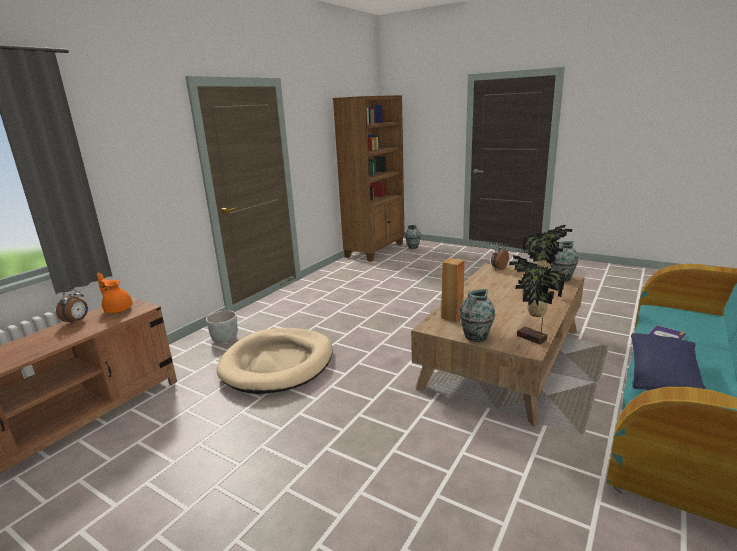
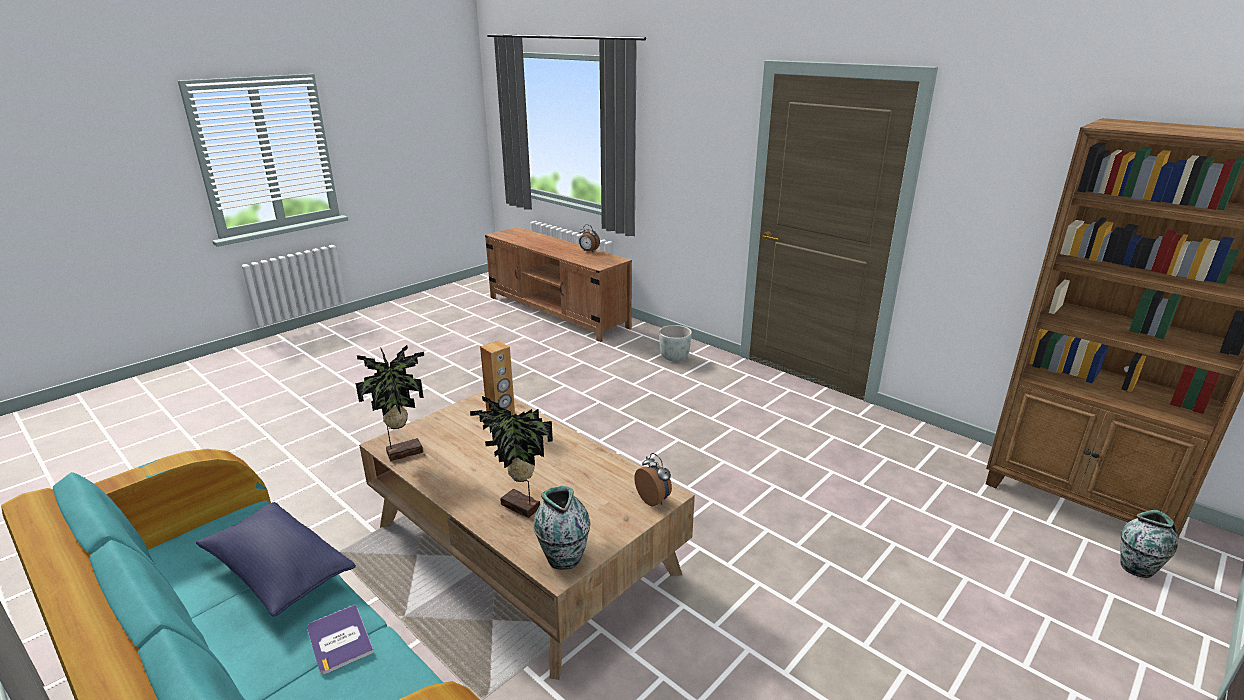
camera: 100 degrees right, 5 degrees up
orange teapot [97,273,132,313] -> none
beige dog bed [217,328,332,394] -> none
vase [459,289,495,342] -> none

